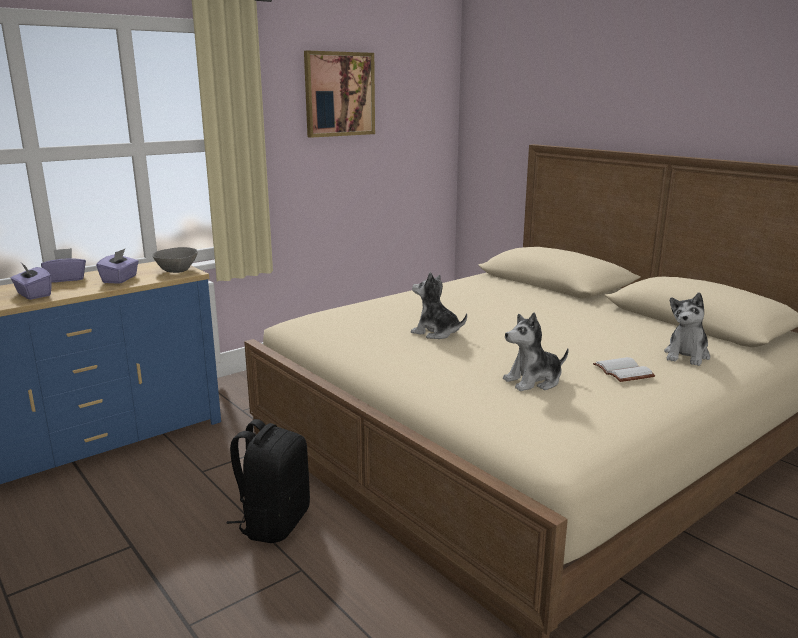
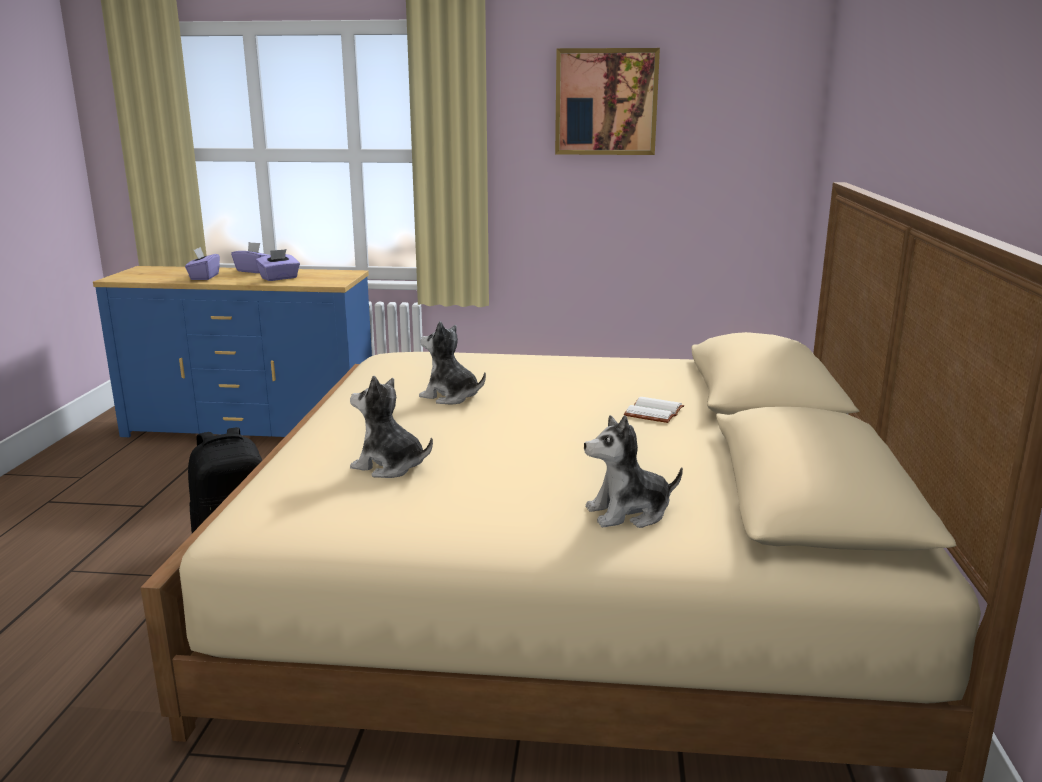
camera: 45 degrees right, 0 degrees up
grey bowl [152,247,198,273] -> none
plush toy [411,272,467,339] -> plush toy turned 45 degrees counterclockwise [419,321,486,405]
white book [593,357,655,382] -> white book moved to [624,397,684,423]

